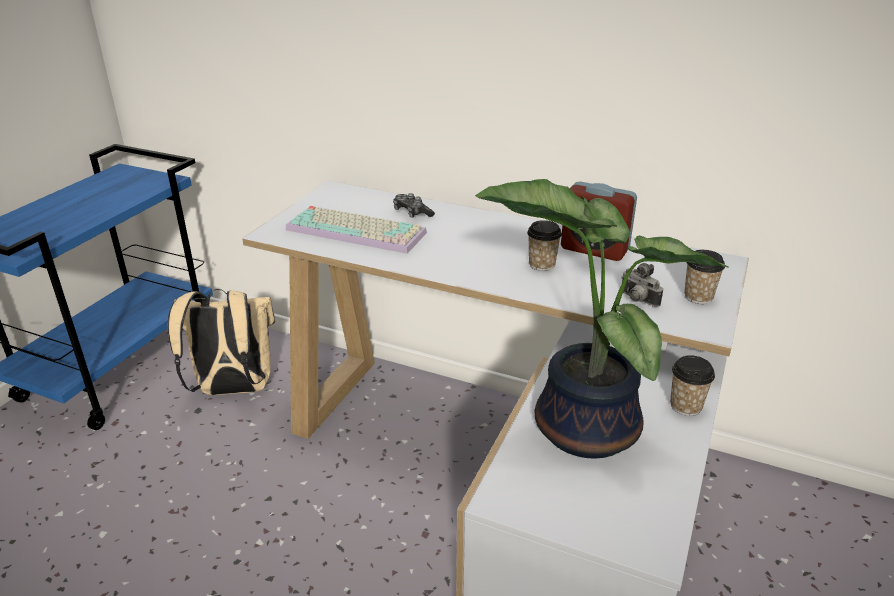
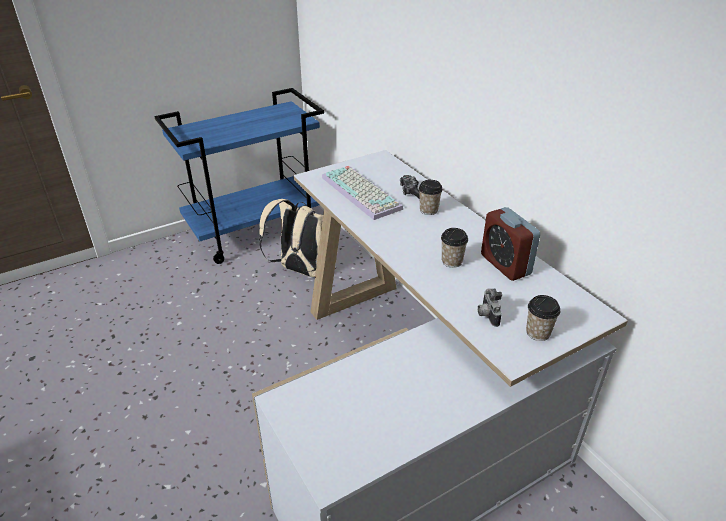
camera: 35 degrees right, 5 degrees up
potted plant [475,179,729,459] -> none
cup [670,355,715,416] -> cup moved to [419,180,443,215]

